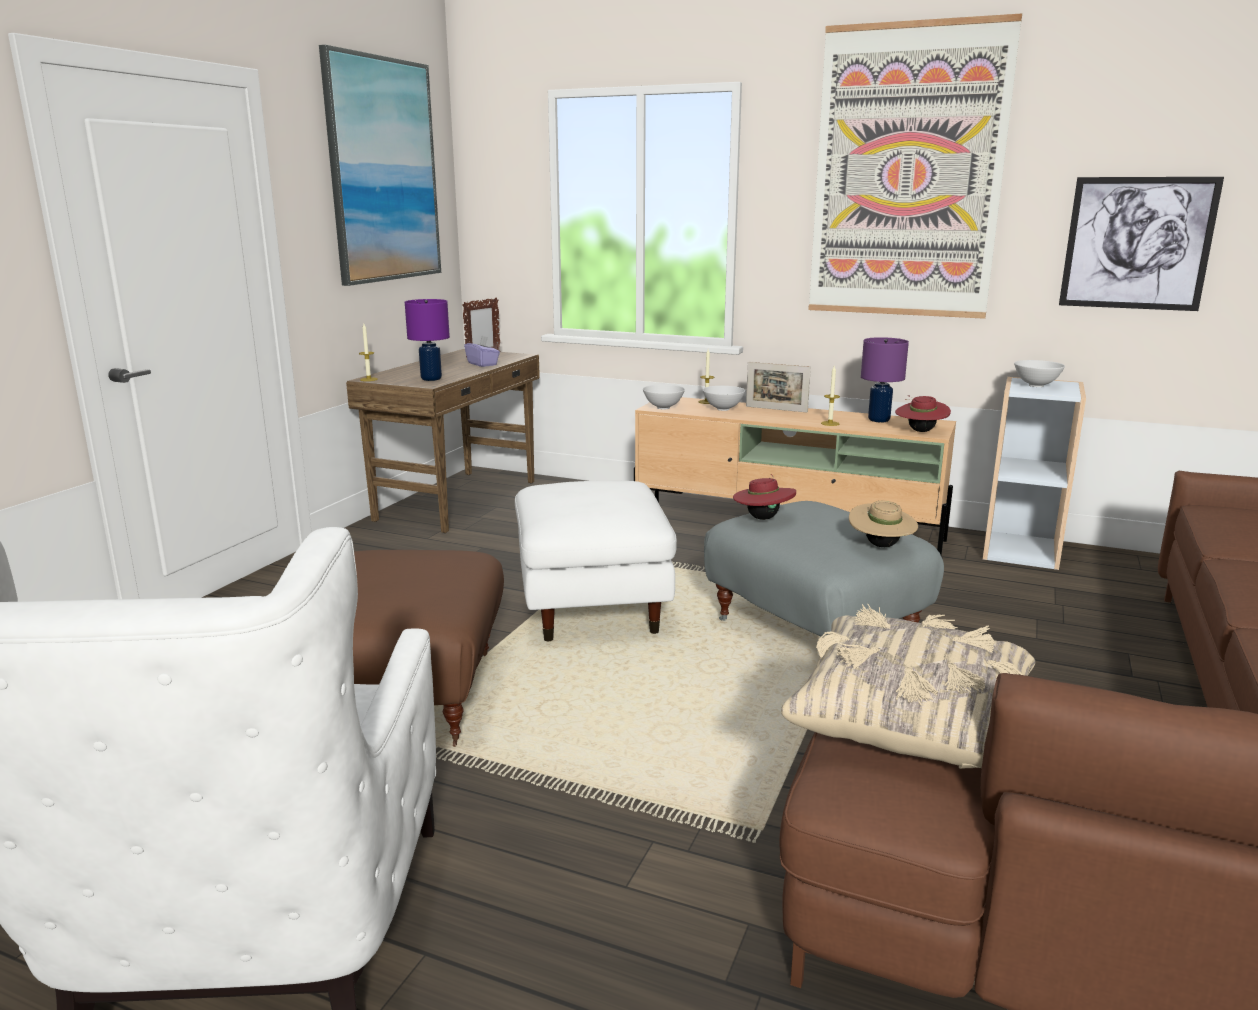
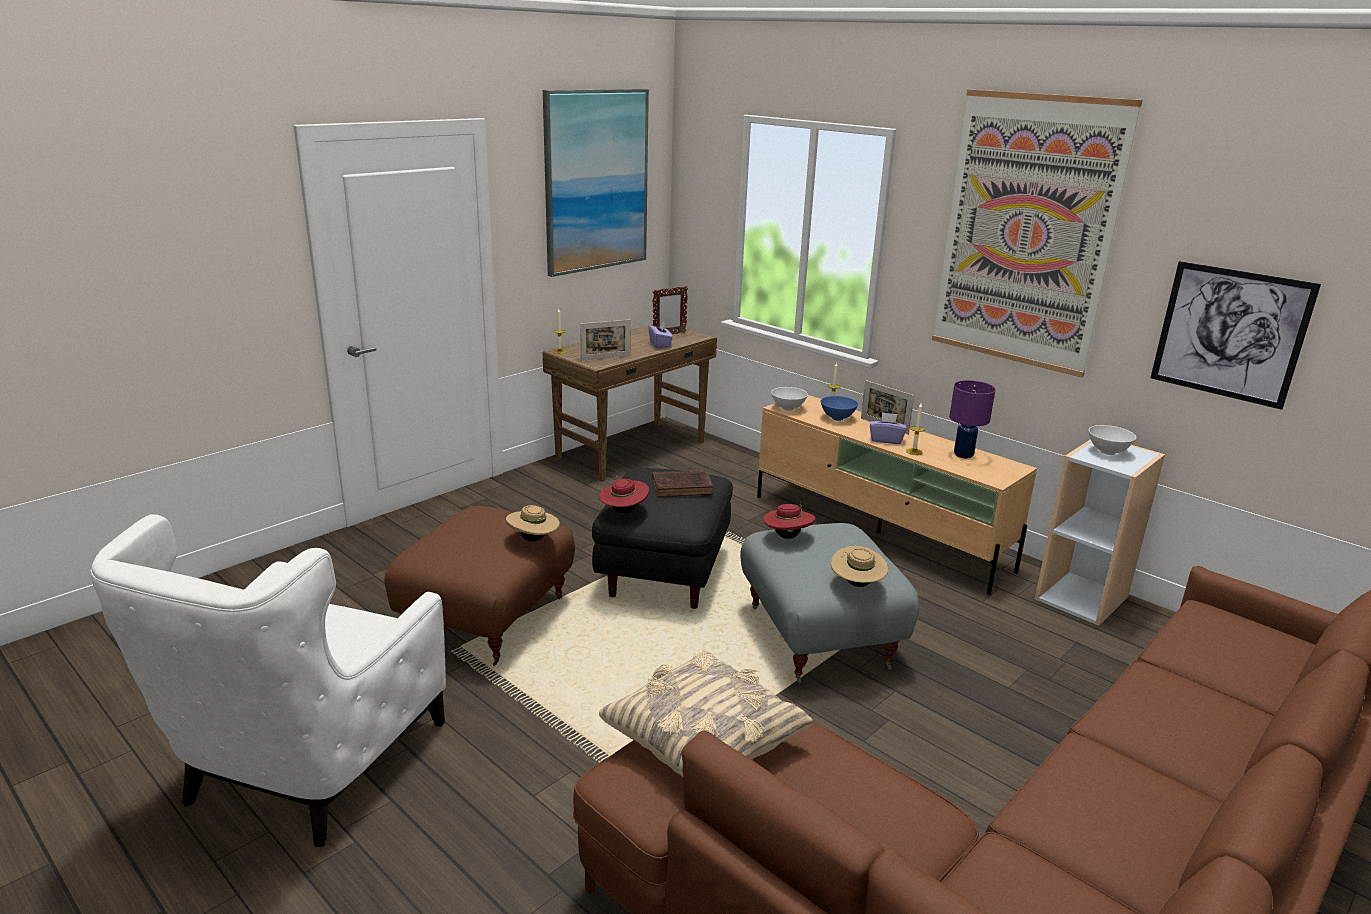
camera: 20 degrees right, 5 degrees up
purple table lamp [405,299,450,381] -> picture frame [580,319,631,361]
white ottoman [515,480,677,641] -> black ottoman [592,468,733,609]
white bowl [703,386,745,411] -> blue bowl [821,396,858,421]
red hat [895,395,951,432] -> red hat moved to [599,476,649,513]
none -> beige hat [506,505,560,542]
none -> brown book [652,470,713,497]
none -> purple tissue box [870,412,906,444]

